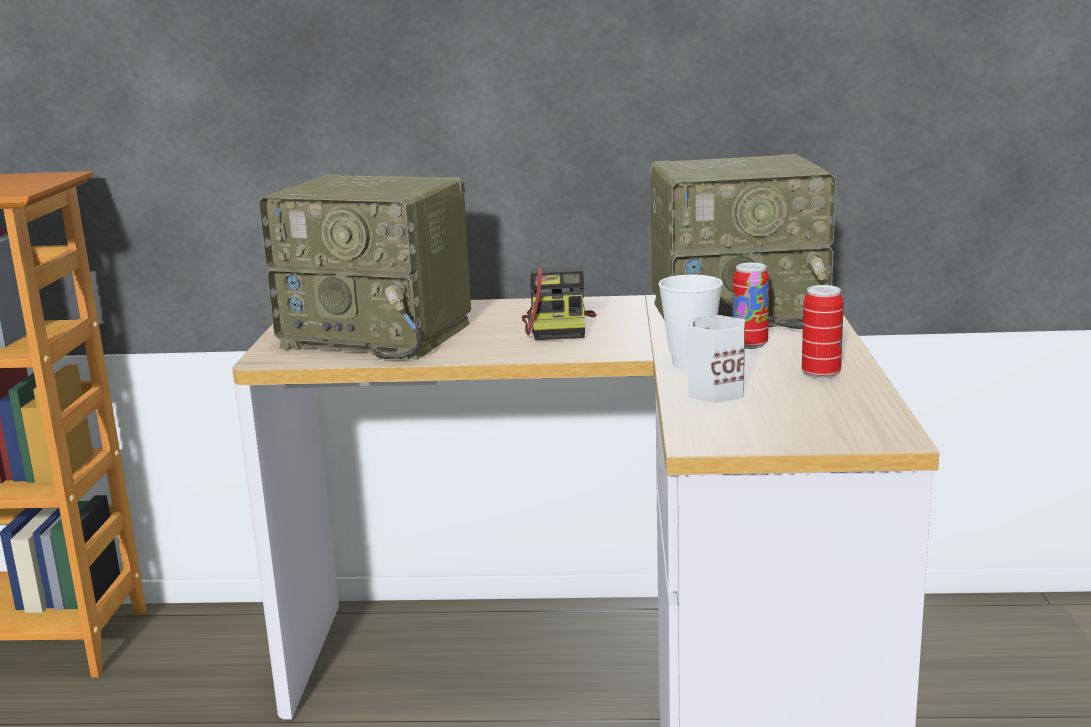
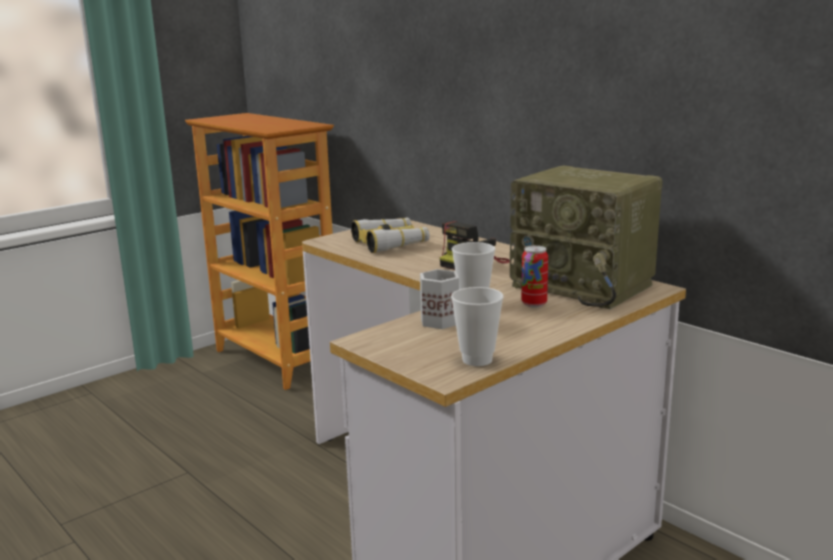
camera: 45 degrees right, 0 degrees up
radio [258,175,471,360] -> binoculars [351,217,430,253]
can [802,285,844,379] -> none
none -> cup [451,287,504,366]

